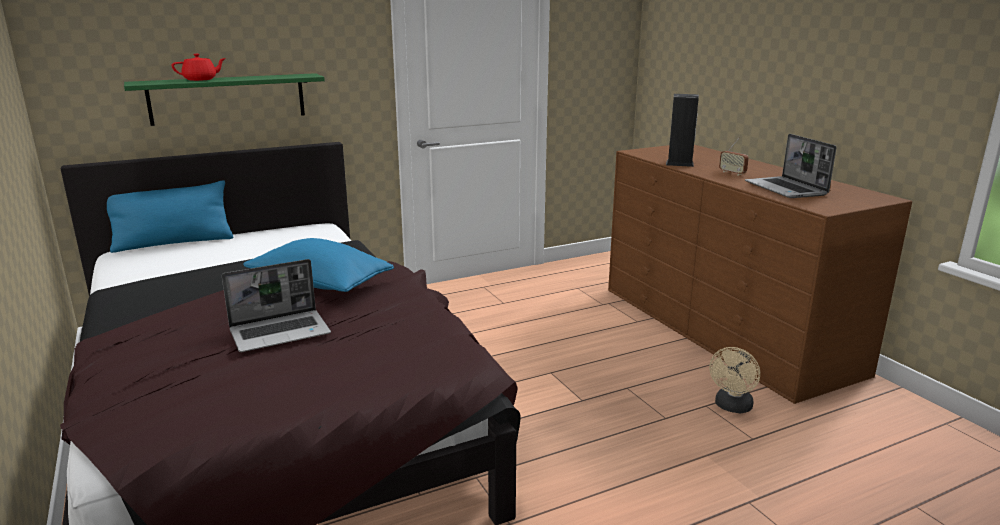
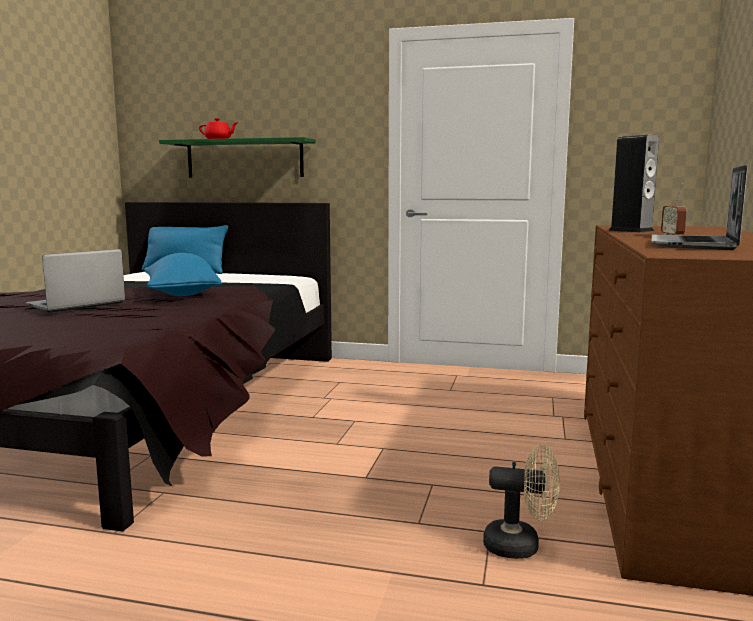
camera: 40 degrees right, 10 degrees down
laptop [222,259,331,352] -> laptop turned 120 degrees clockwise [26,249,125,313]
beige fan [709,347,760,413] -> beige fan turned 150 degrees counterclockwise [483,445,560,559]

